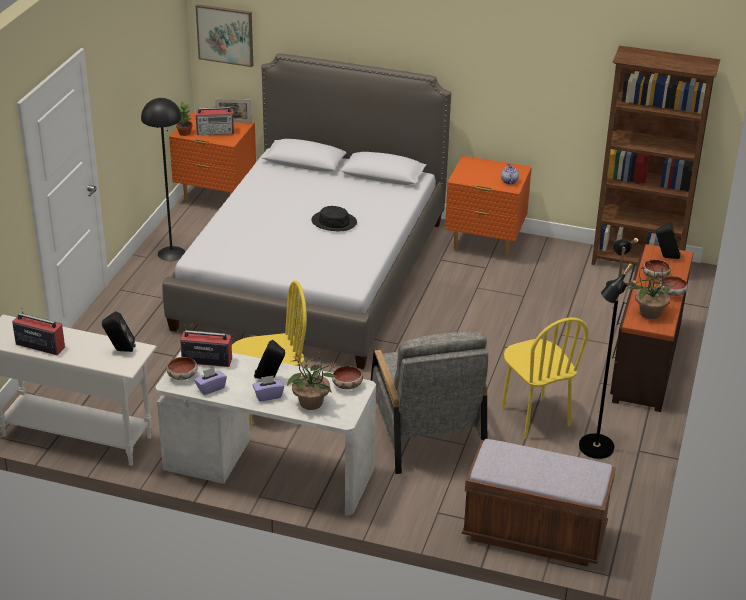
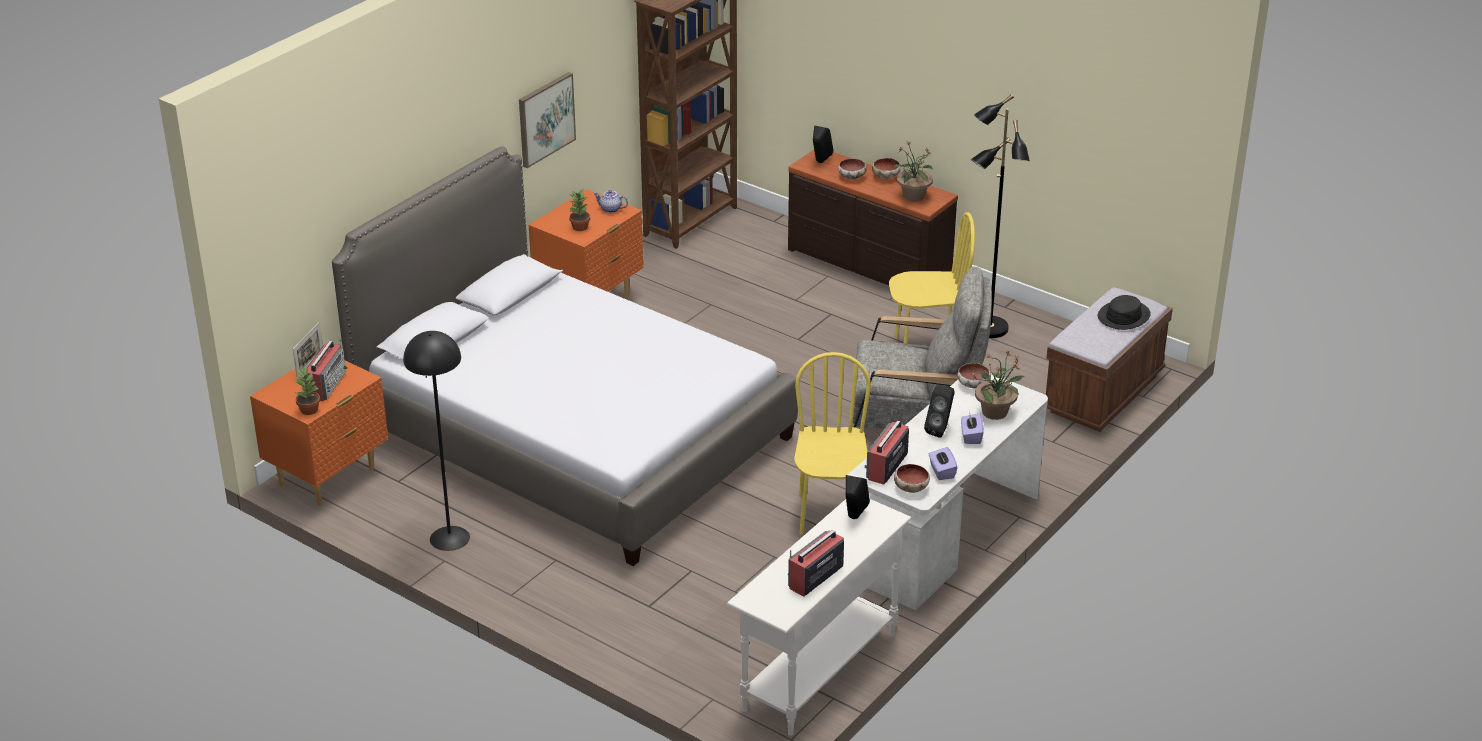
camera: 70 degrees left, 0 degrees up
picture [196,4,253,67] -> picture moved to [519,72,576,168]
black hat [311,206,357,231] -> black hat moved to [1098,295,1151,330]
none -> potted plant [569,189,590,231]

